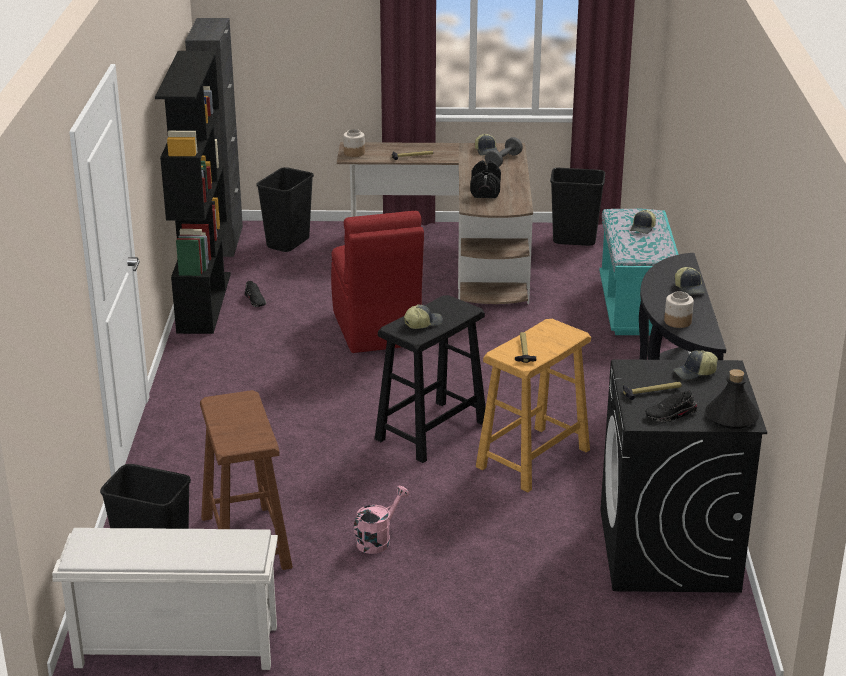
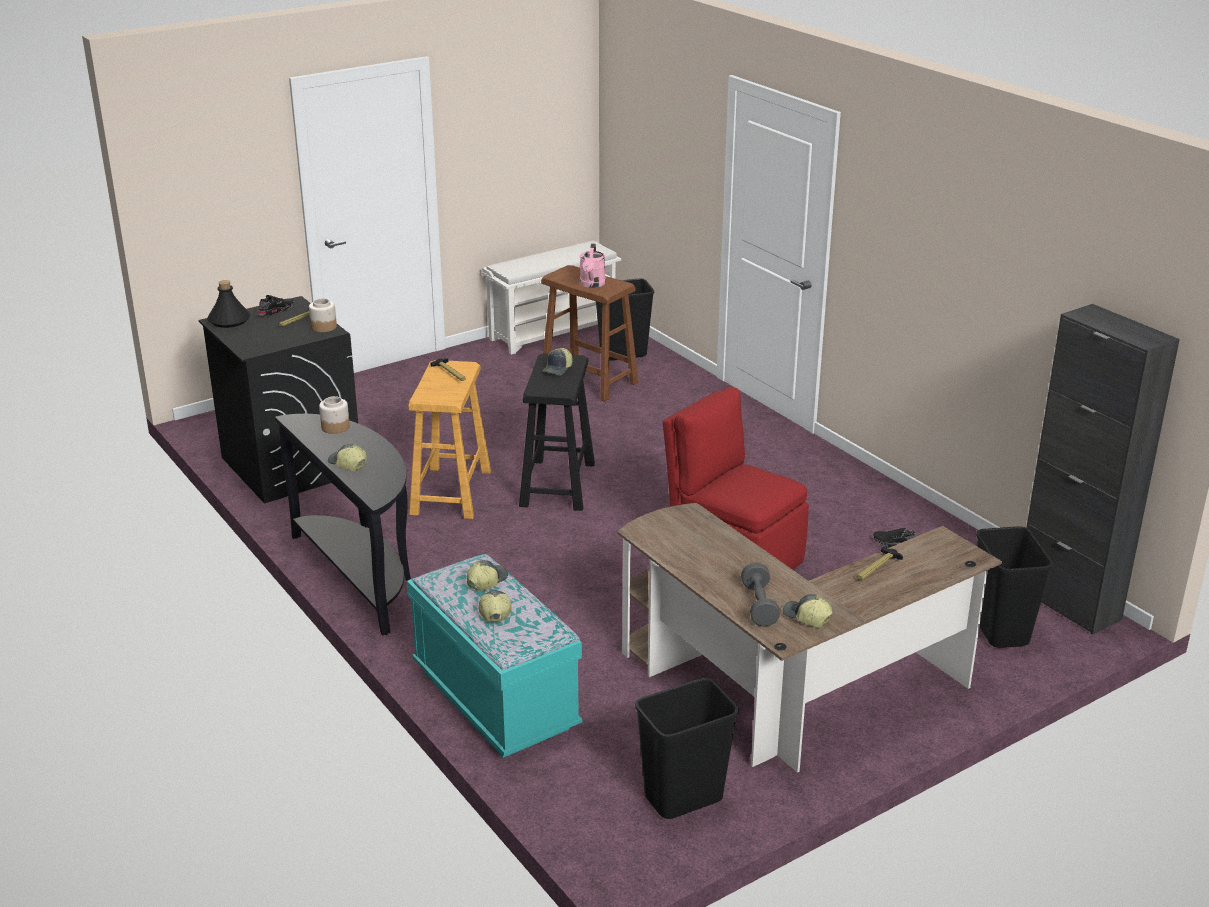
camera: 145 degrees right, 0 degrees up
black bookcase [155,51,231,334] -> none
jar [343,129,365,157] -> jar moved to [309,298,337,332]
pink watering can [354,486,409,554] -> pink watering can moved to [580,244,606,288]
black dumbbell [470,160,501,198] -> none
cap [673,350,718,380] -> cap moved to [467,560,508,591]

